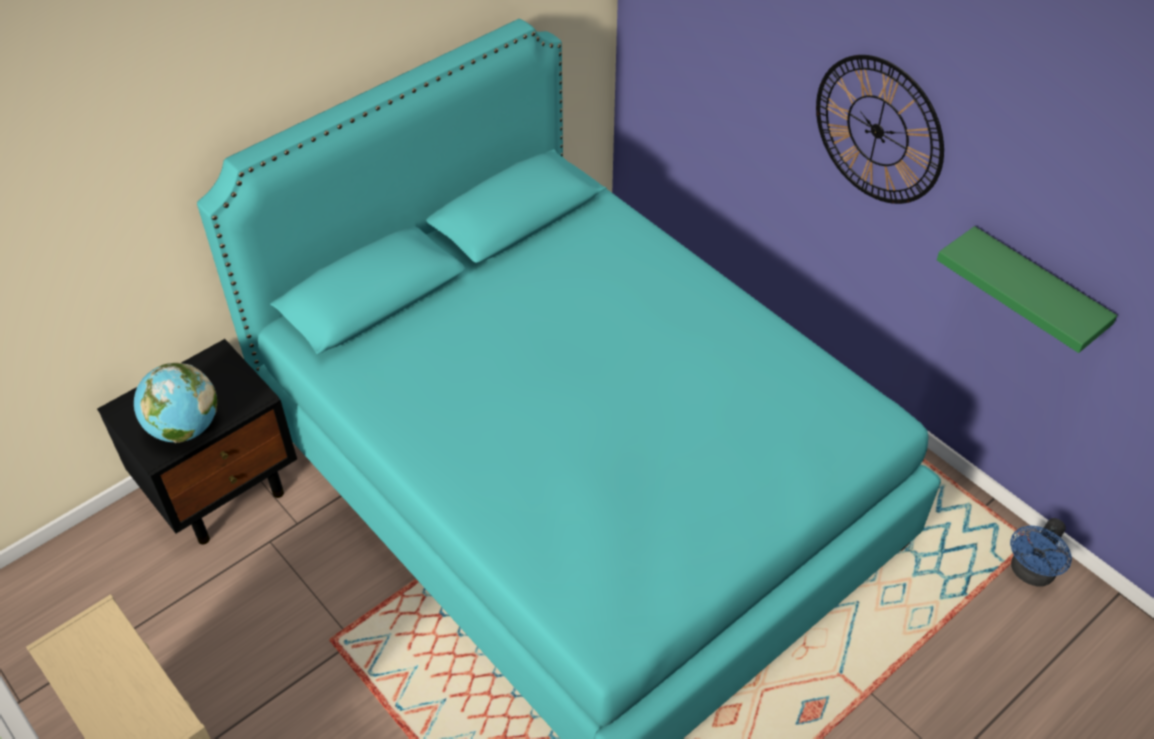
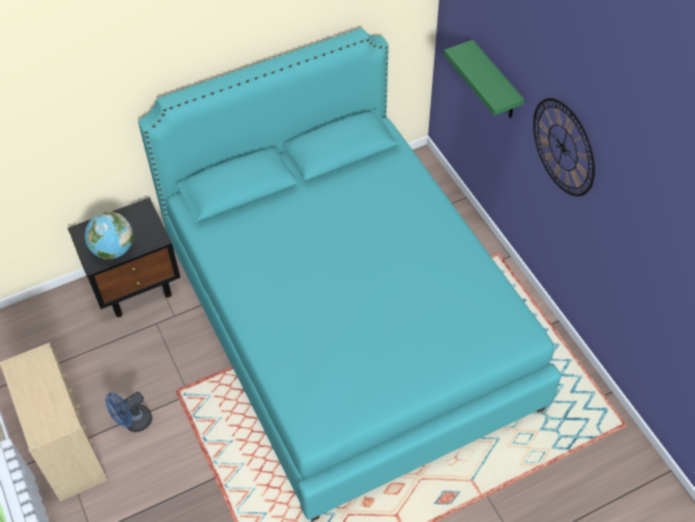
camera: 15 degrees right, 5 degrees up
green shelf [937,226,1117,353] -> green shelf moved to [444,40,524,118]
blue fan [1010,518,1072,587] -> blue fan moved to [106,391,152,432]

